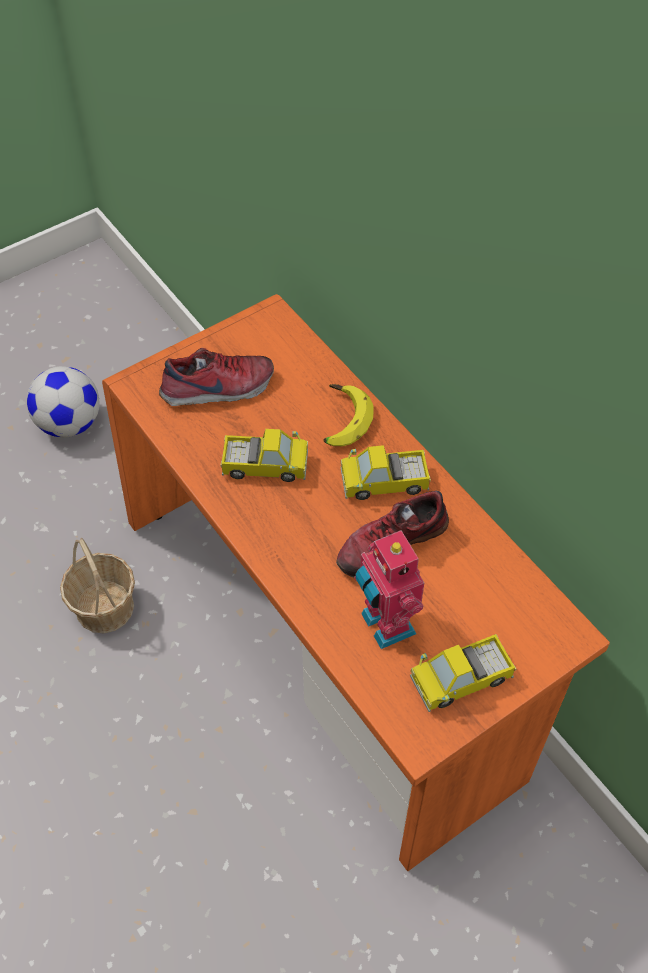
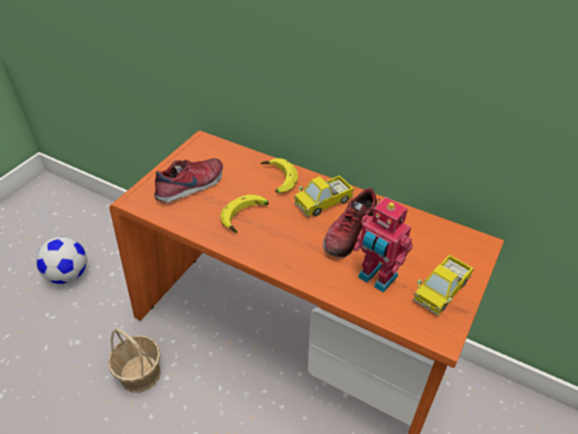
camera: 25 degrees left, 10 degrees down
toy truck [221,429,308,482] -> banana [221,195,269,233]

